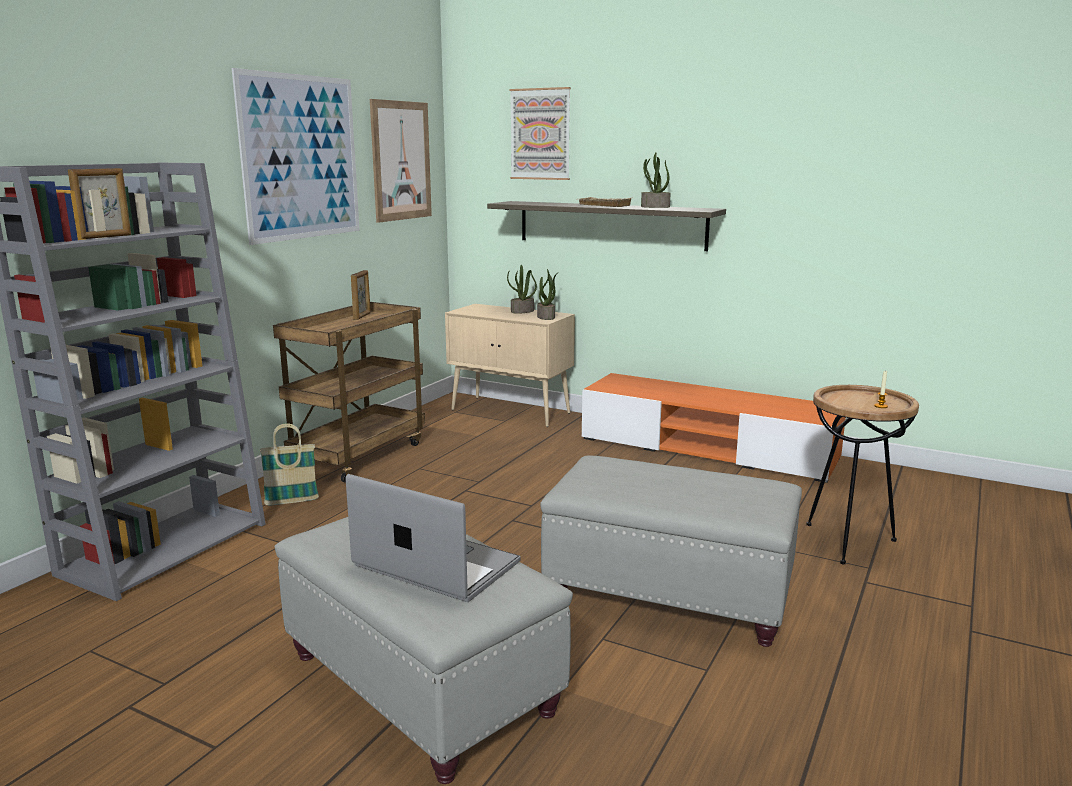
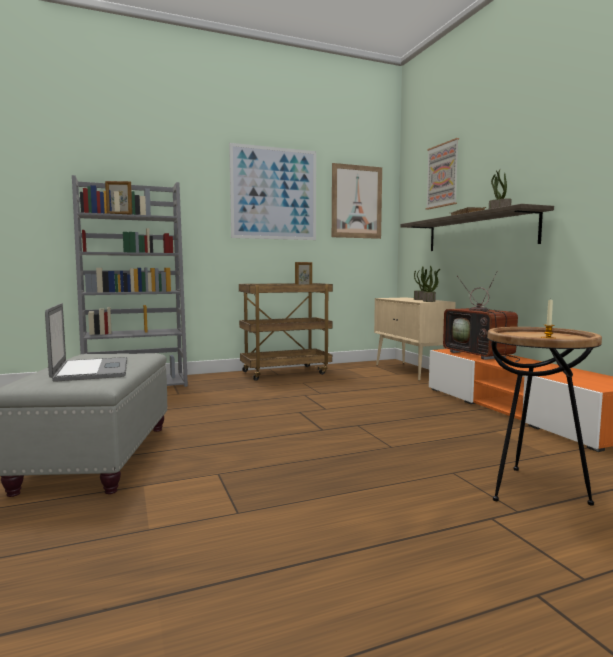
camera: 40 degrees right, 10 degrees down
basket [260,423,319,505] -> none
grey ottoman [540,456,802,647] -> none
none -> television [443,271,520,362]

